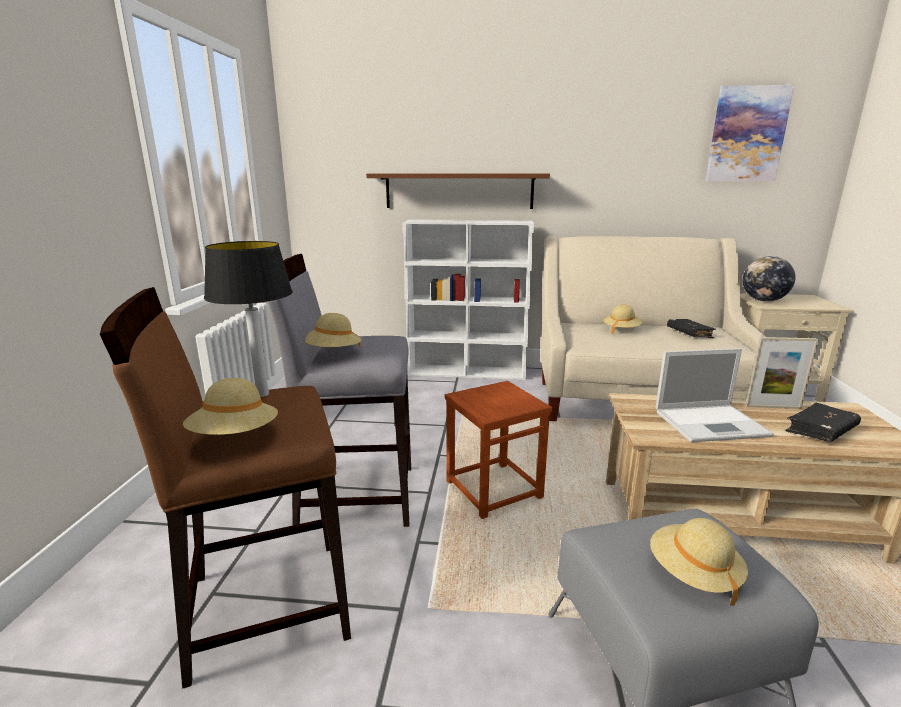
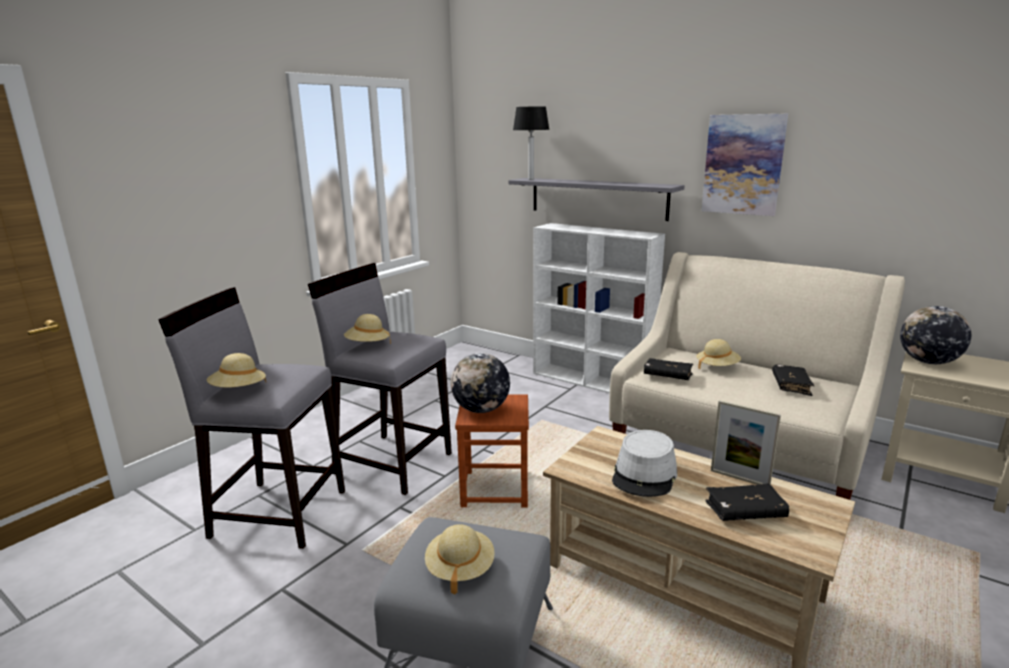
camera: 30 degrees right, 0 degrees up
brown stool [100,287,351,689] -> grey stool [158,287,345,549]
table lamp [204,241,293,397] -> table lamp moved to [513,106,550,180]
brown shelf [366,174,550,209] -> grey shelf [508,178,685,221]
laptop [655,348,774,442] -> grey hat [612,430,677,497]
picture [706,85,794,181] -> picture moved to [701,113,788,216]
none -> globe [451,353,510,413]
none -> black book [644,358,693,380]

